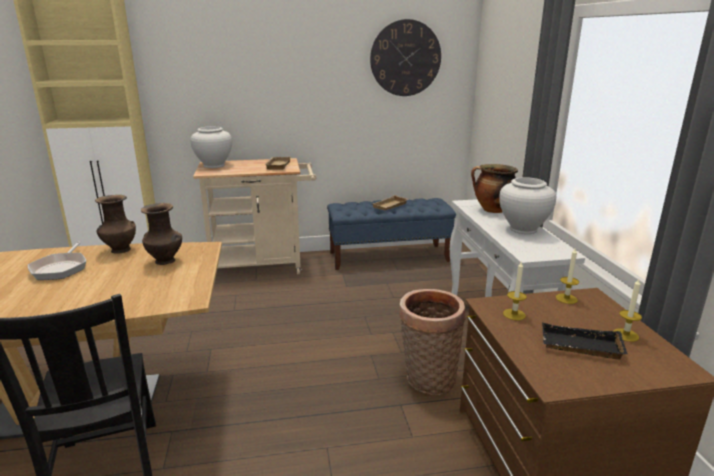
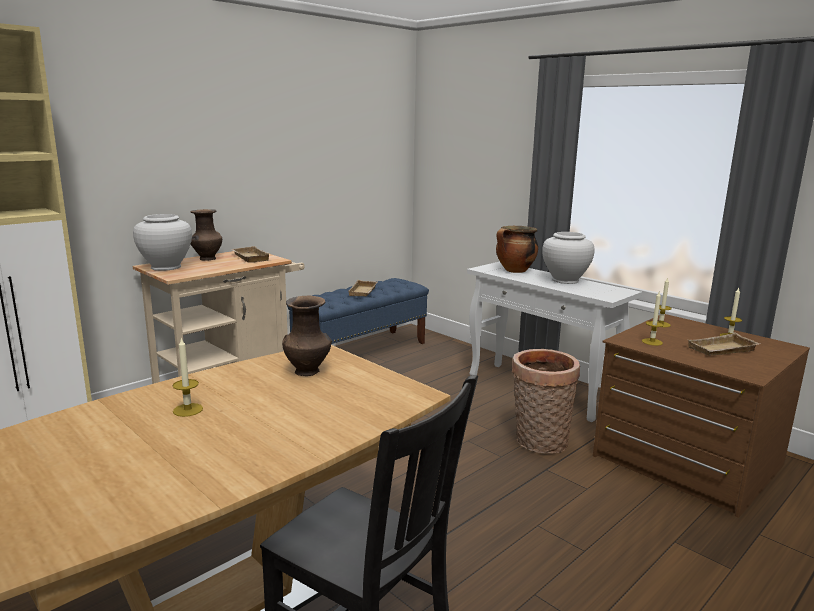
camera: 35 degrees left, 5 degrees down
frying pan [28,242,86,280] -> candle [173,337,203,417]
brown vase [95,195,136,254] -> brown vase moved to [190,209,222,261]
wall clock [370,19,441,96] -> none
black tray [542,322,627,360] -> beige tray [688,333,760,356]

